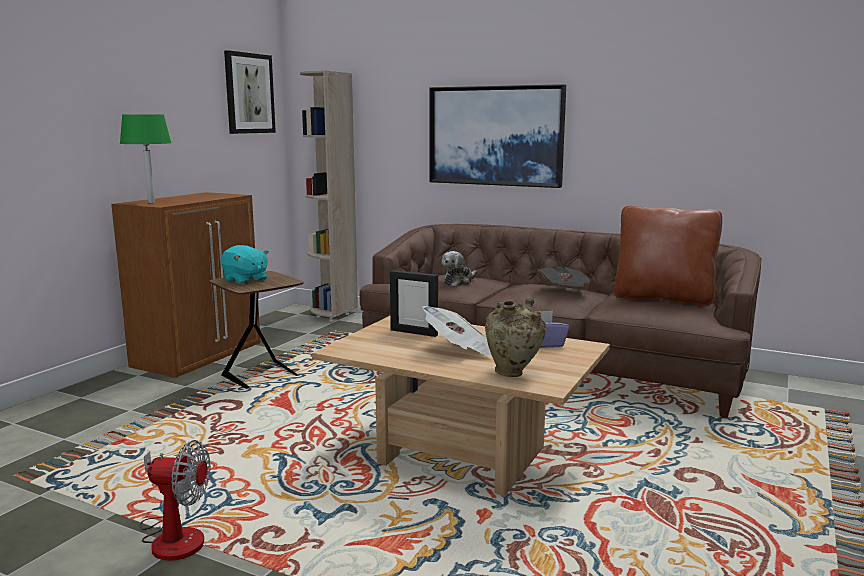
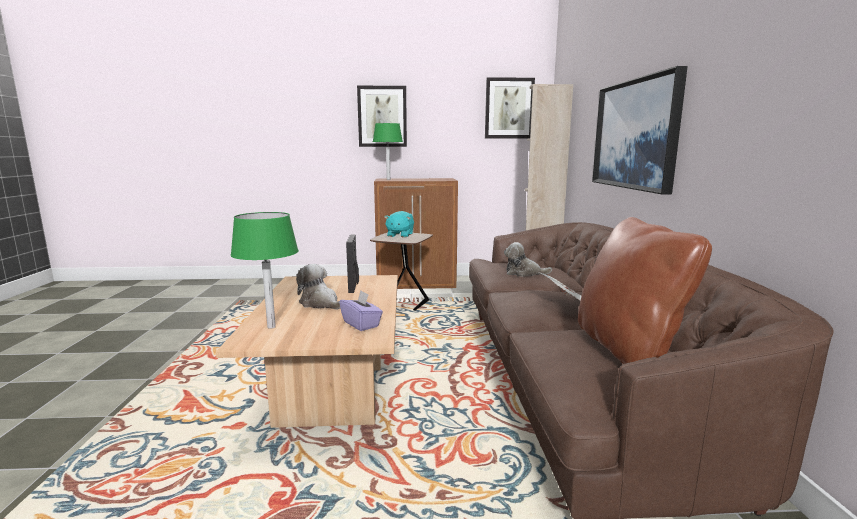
camera: 60 degrees right, 0 degrees up
fan [140,440,210,561] -> none
newspaper [422,306,492,356] -> plush toy [296,264,341,309]
beige vase [485,296,546,377] -> green table lamp [230,212,299,329]
none -> picture [357,86,407,147]

